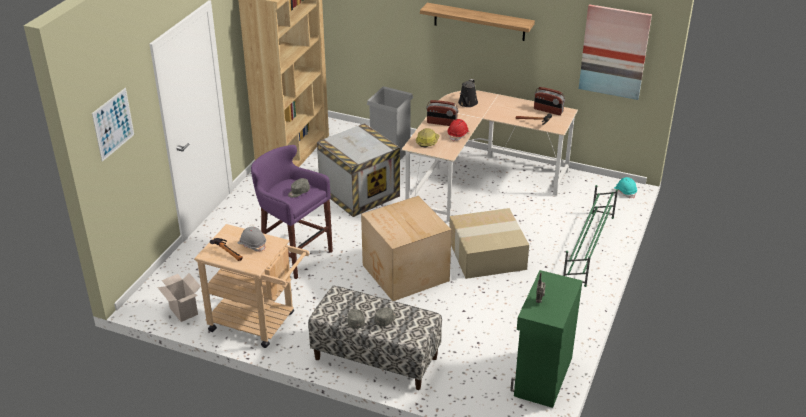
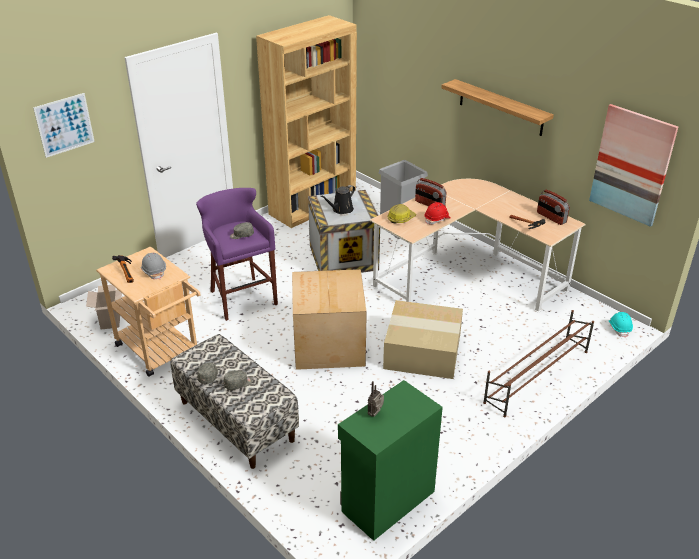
camera: 25 degrees right, 0 degrees up
black watering can [458,79,478,107] -> black watering can moved to [320,185,355,214]
green shoe rack [563,185,618,287] -> brown shoe rack [483,310,594,418]

